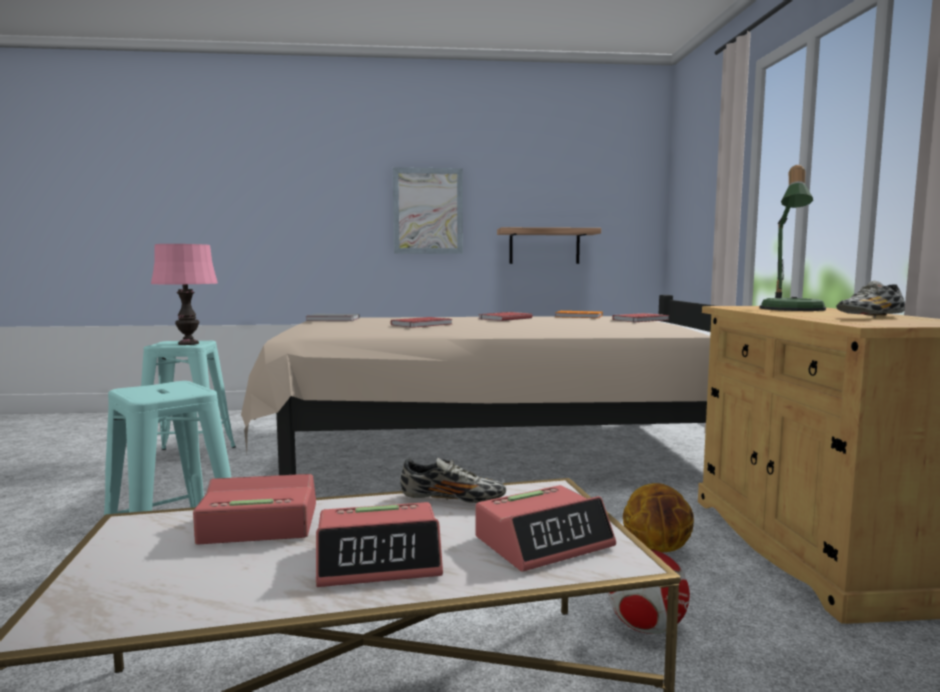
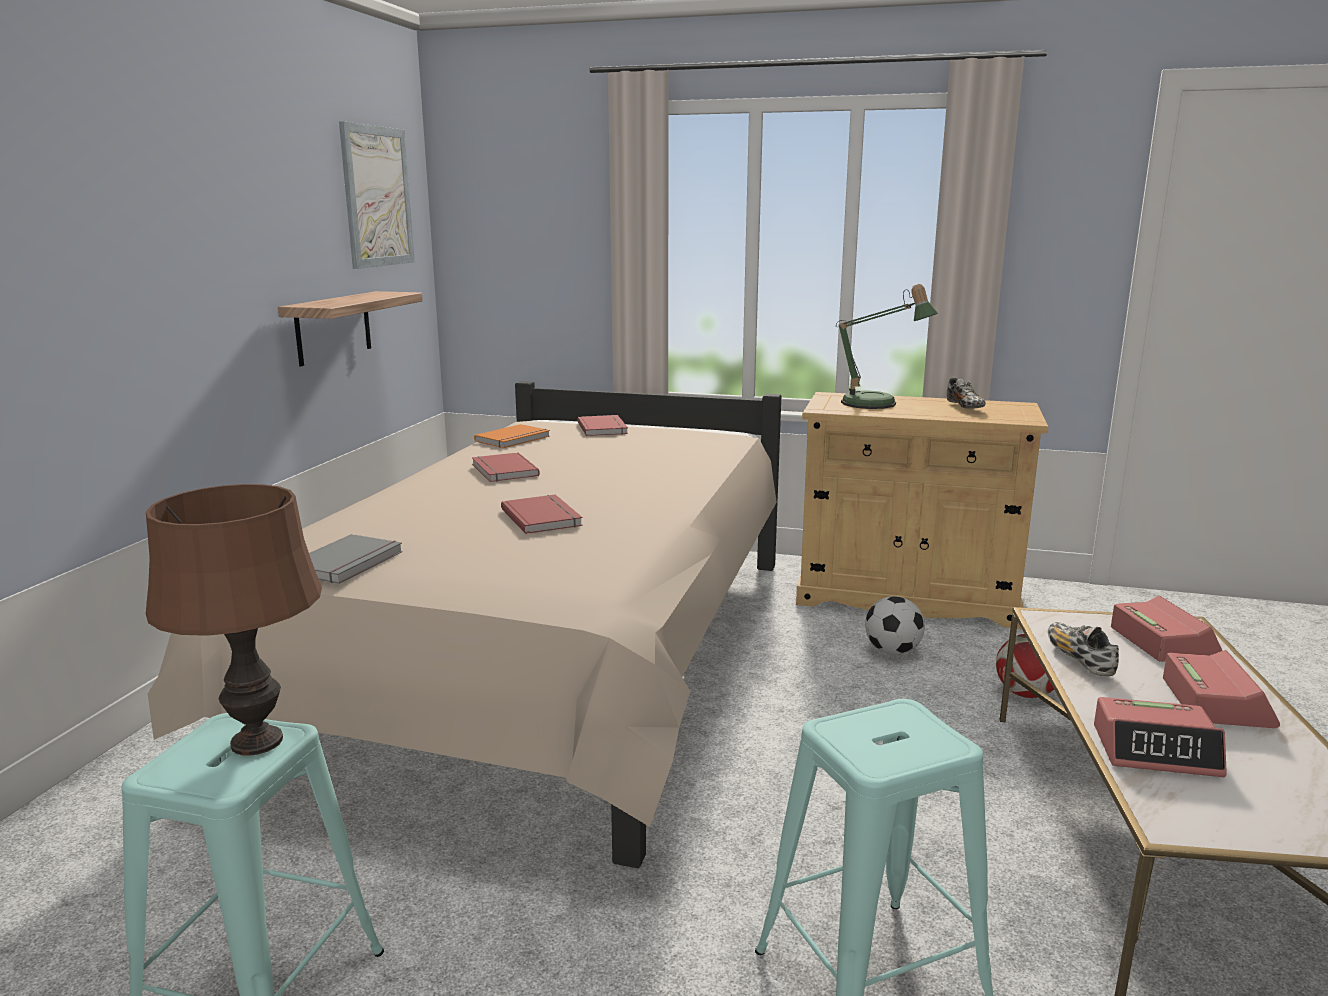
camera: 70 degrees left, 10 degrees up
pink table lamp [151,244,218,345] -> brown table lamp [146,484,322,756]
alarm clock [193,474,316,544] -> alarm clock turned 90 degrees counterclockwise [1094,697,1227,777]
picture [393,167,463,254] -> picture moved to [339,121,415,269]
shoe [400,458,506,503] -> shoe turned 45 degrees counterclockwise [1048,622,1119,676]
basketball [623,483,694,553] -> football [865,596,925,655]

